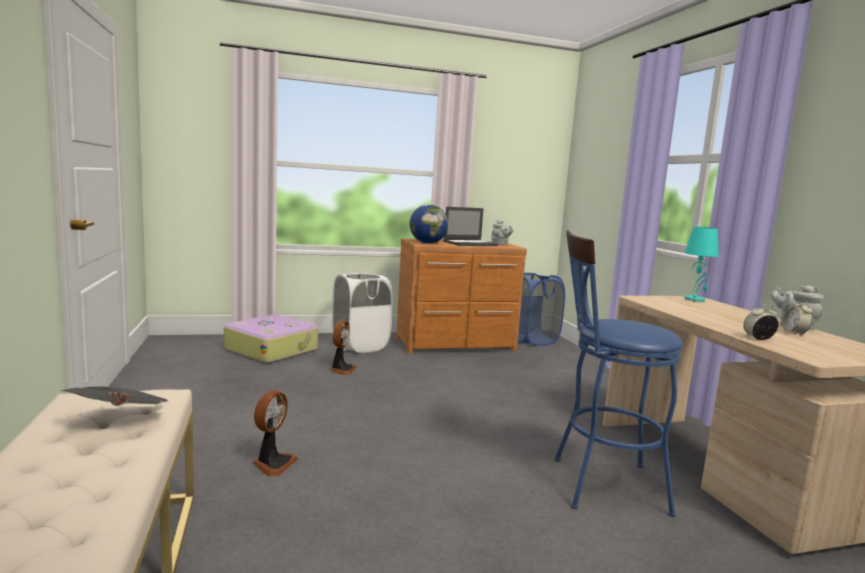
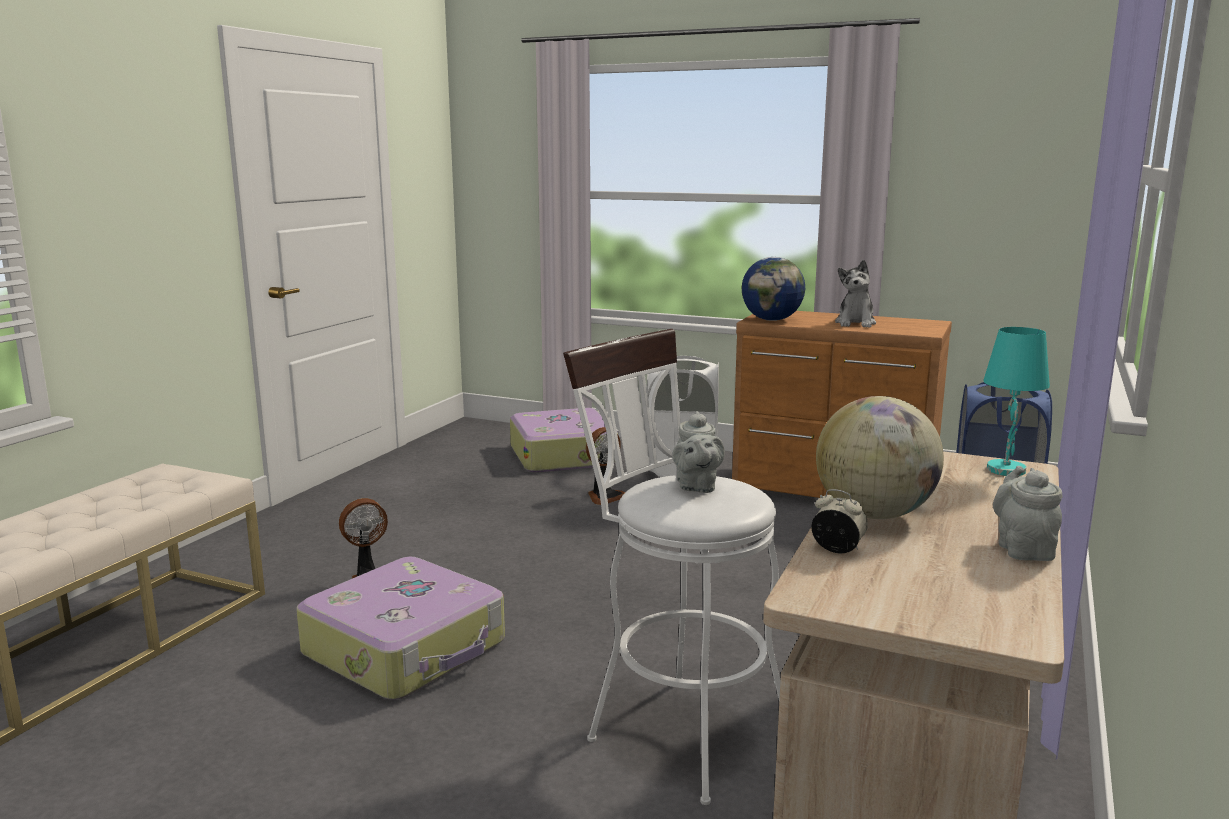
camera: 40 degrees right, 5 degrees up
newspaper [59,386,167,406] -> none
laptop [444,207,498,246] -> plush toy [835,260,876,328]
grey teapot [491,220,513,245] -> grey teapot moved to [672,411,725,493]
blue stool [555,230,683,517] -> white stool [563,329,780,805]
alarm clock [782,300,813,335] -> none
none -> suitcase [296,557,505,700]
none -> globe [816,396,944,519]

